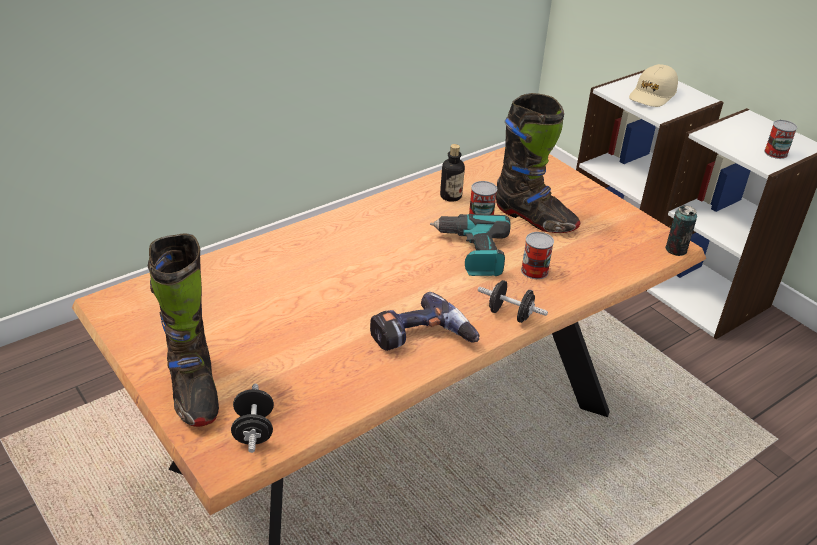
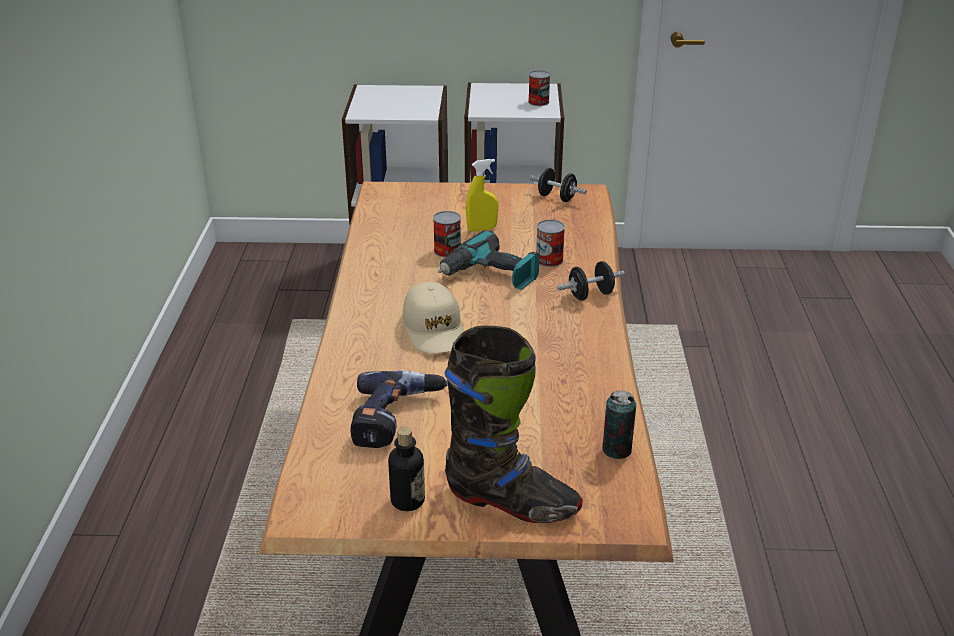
camera: 50 degrees left, 5 degrees down
black dumbbell [231,384,274,453] -> black dumbbell moved to [530,168,587,202]
power drill [370,292,479,351] -> power drill moved to [351,370,448,448]
bottle [440,144,465,202] -> bottle moved to [388,427,425,511]
black boot [496,93,581,233] -> yellow spray bottle [466,159,498,232]
beige cap [629,64,678,107] -> beige cap moved to [403,282,464,354]
can [665,205,697,256] -> can moved to [603,390,636,459]

